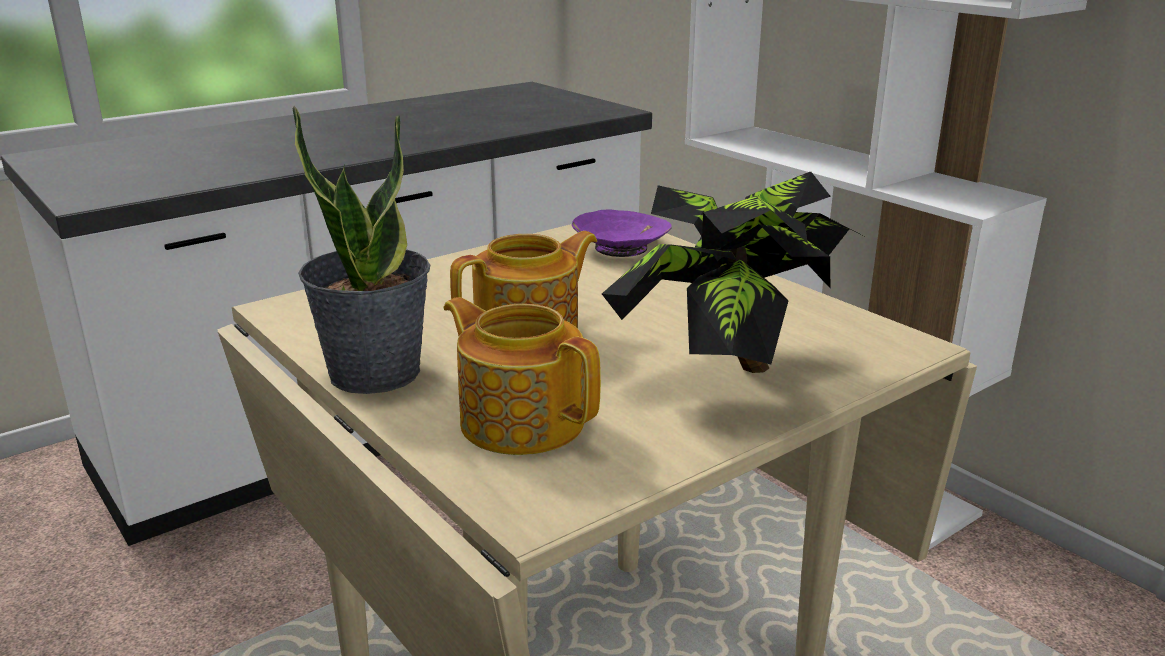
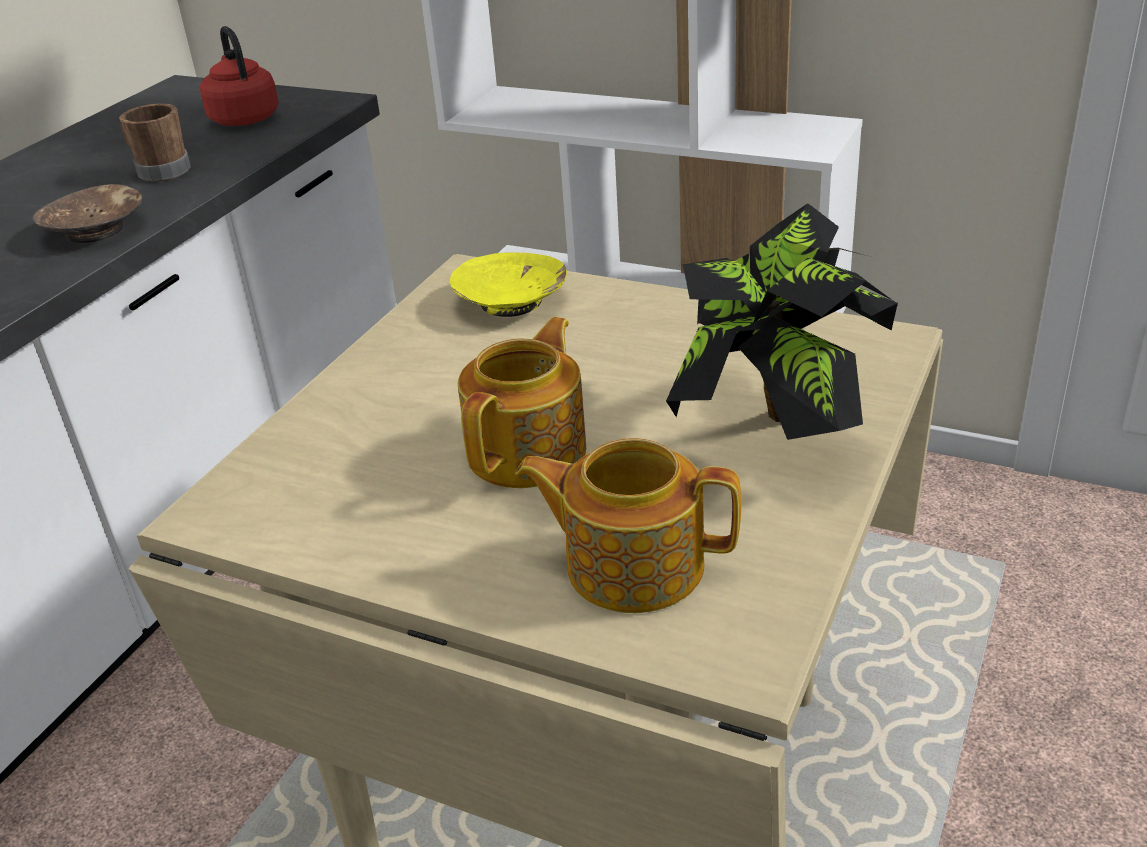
camera: 25 degrees left, 10 degrees up
potted plant [293,106,430,394] -> none
purple bowl [572,209,671,257] -> yellow bowl [450,252,567,317]
none -> brown bowl [32,184,142,243]
none -> brown mug [119,103,191,182]
none -> red kettle [200,26,279,126]

